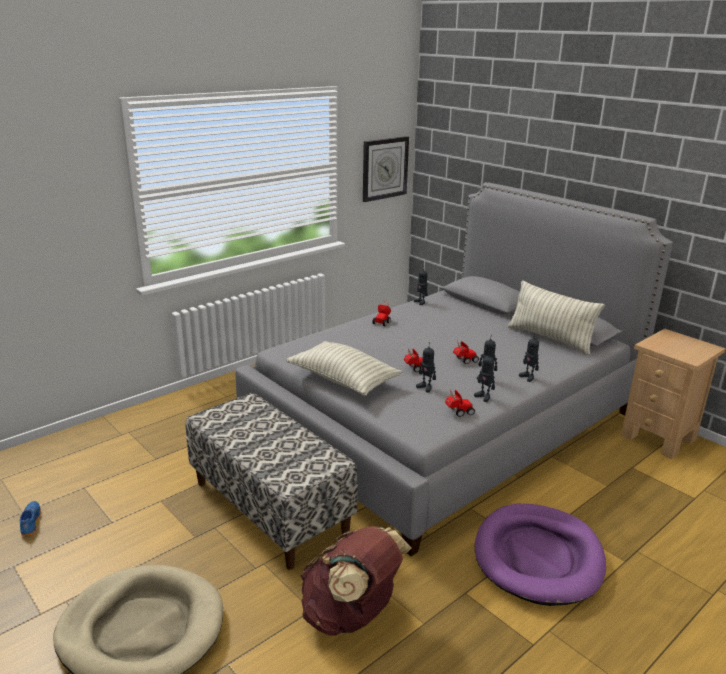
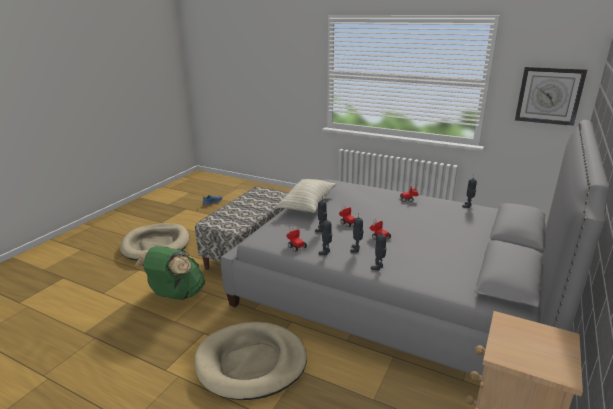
camera: 70 degrees right, 0 degrees up
brown backpack [301,526,412,636] -> green backpack [135,246,205,300]
purple dog bed [475,504,606,606] -> beige dog bed [194,322,307,400]
pillow [508,280,605,355] -> none

